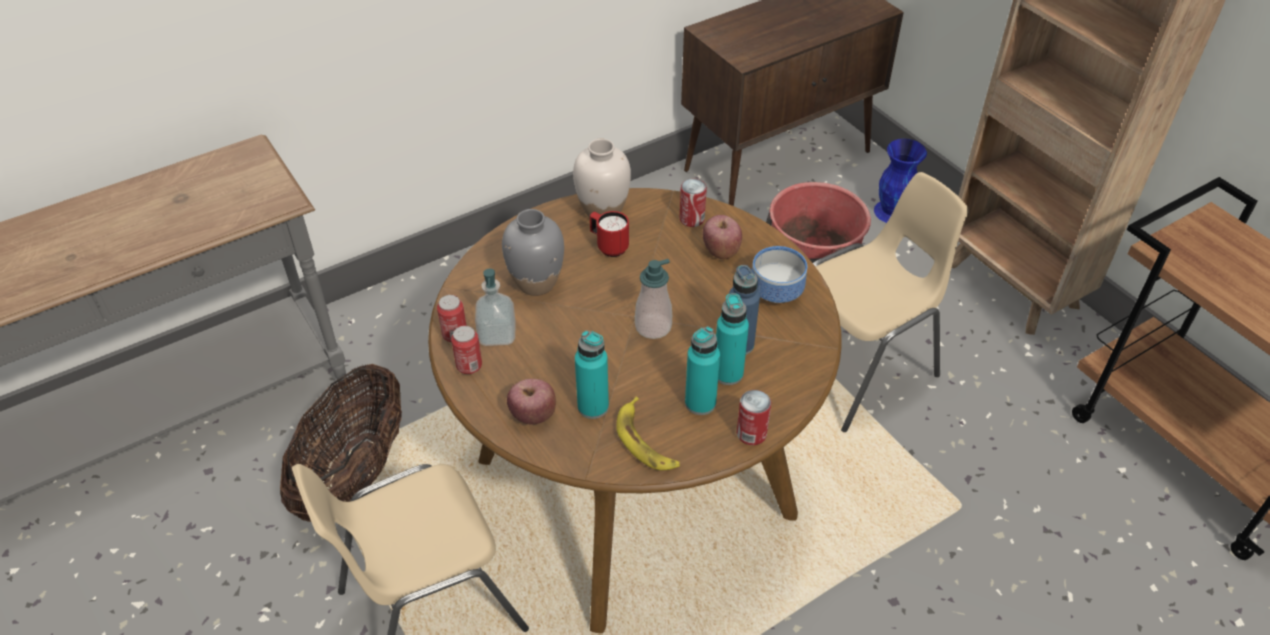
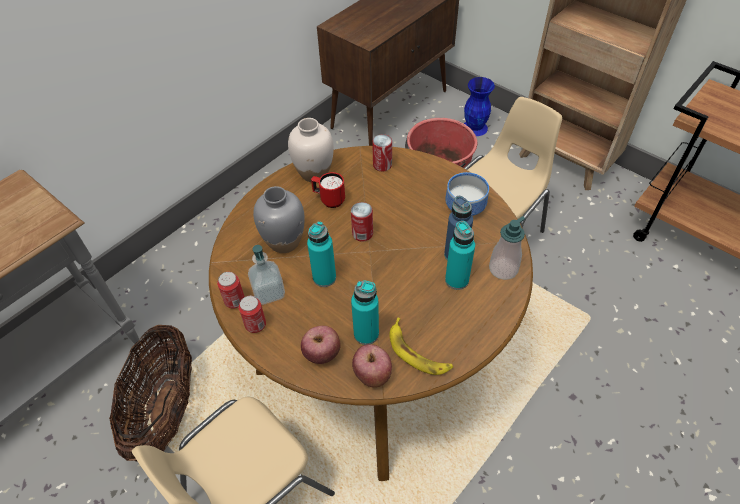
camera: 15 degrees left, 5 degrees up
soap dispenser [635,259,672,339] -> soap dispenser moved to [489,216,525,280]
turquoise bottle [685,326,720,415] -> turquoise bottle moved to [307,221,336,287]
apple [703,215,742,259] -> apple moved to [352,344,392,387]
can [737,390,771,445] -> can moved to [351,202,373,242]

